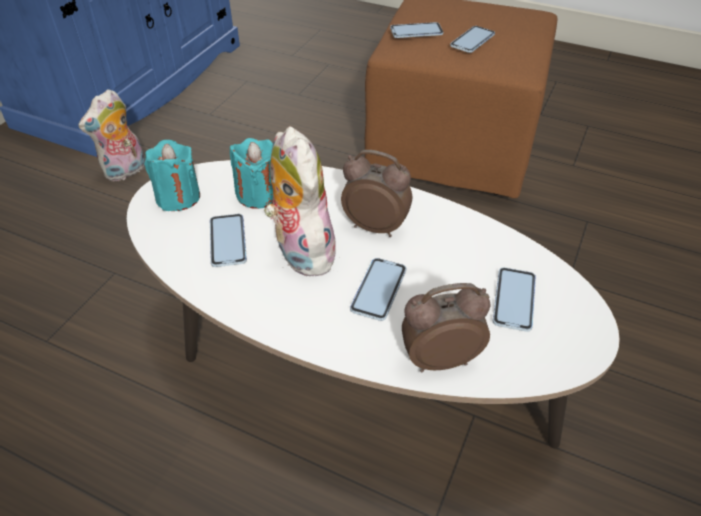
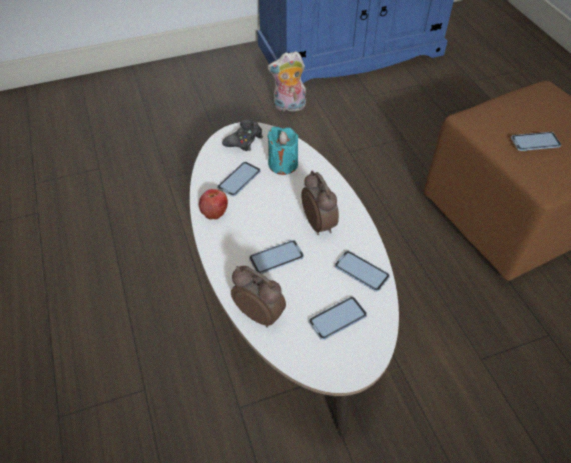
camera: 45 degrees right, 5 degrees up
turquoise candle [144,140,200,211] -> black game controller [222,120,263,151]
plush toy [264,126,338,276] -> none
phone [390,22,443,38] -> phone moved to [335,251,390,292]
none -> apple [199,189,228,220]

